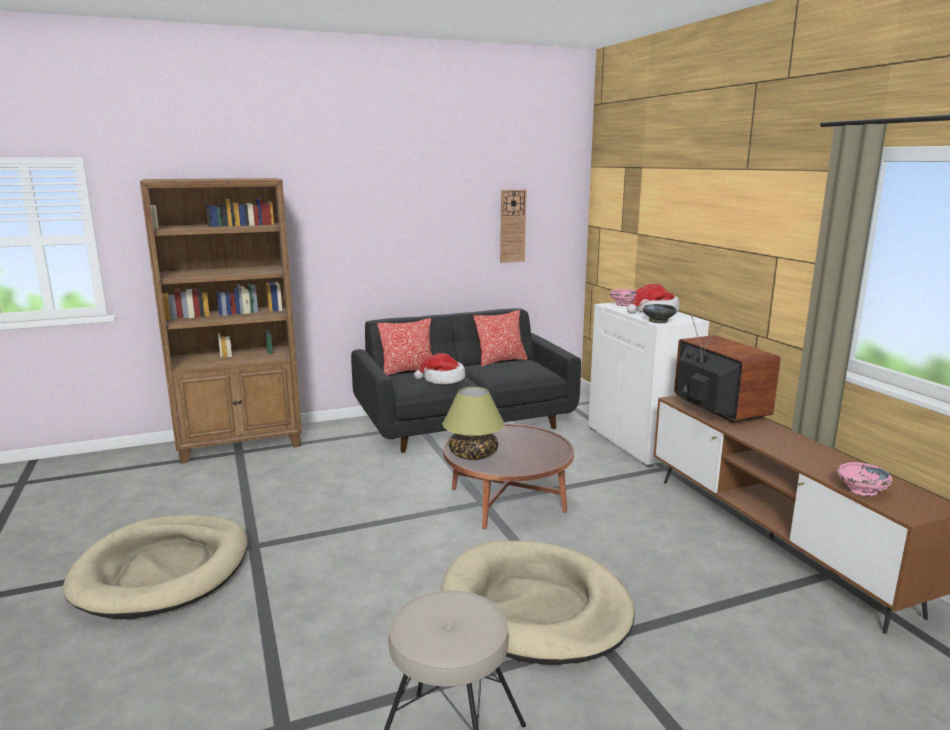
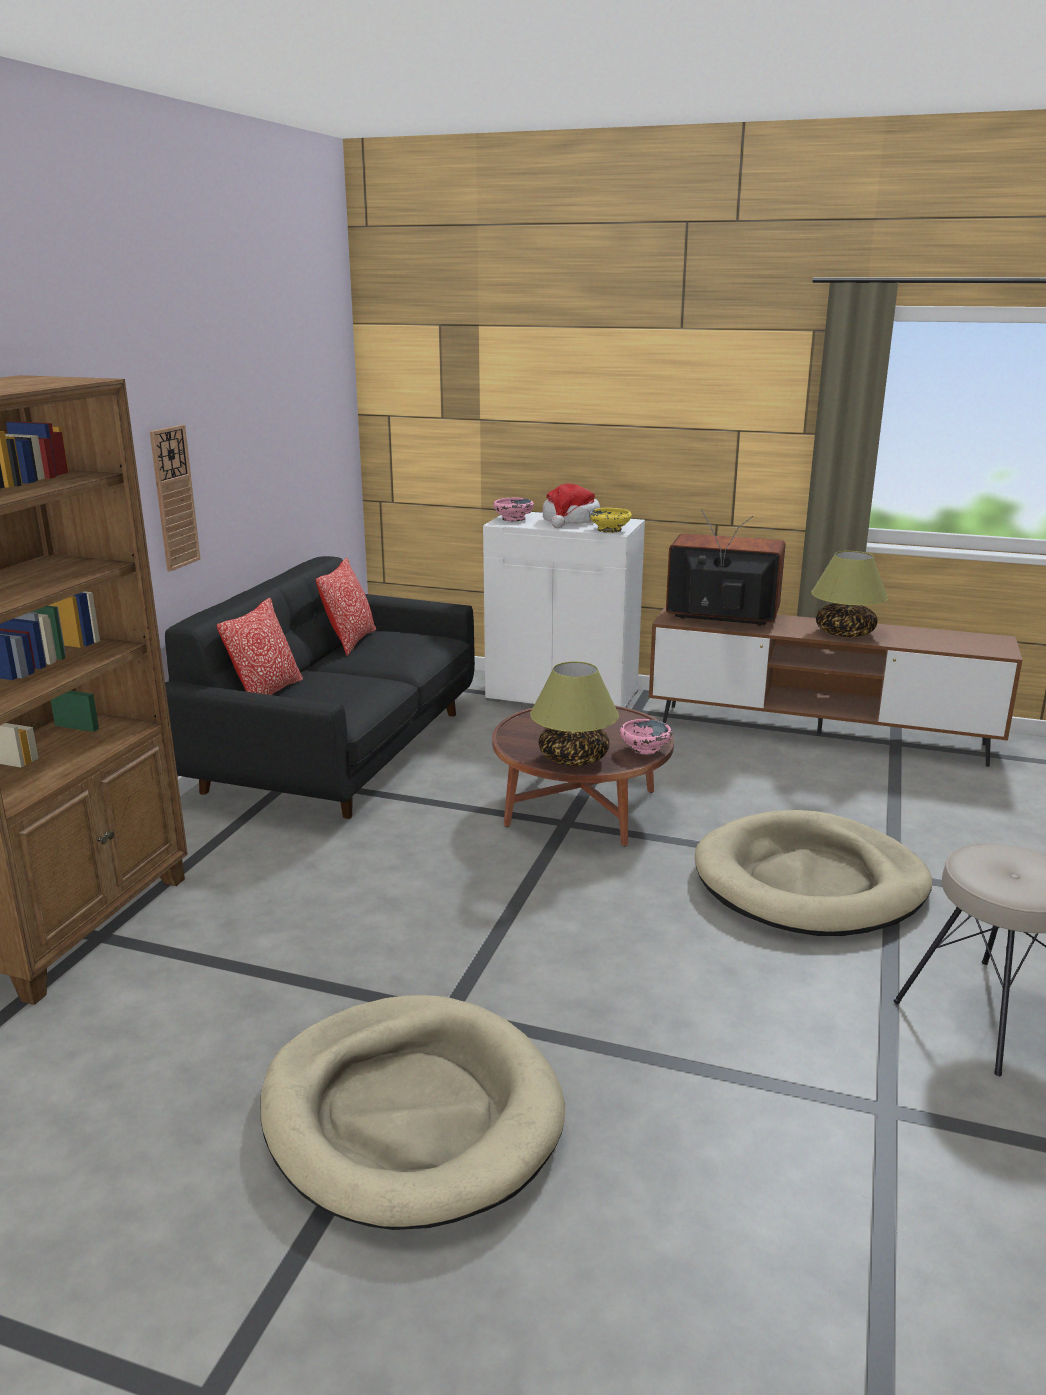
camera: 50 degrees left, 5 degrees up
hat [414,353,466,384] -> none
wall clock [500,189,527,263] -> wall clock moved to [150,425,201,572]
black bowl [643,304,677,323] -> yellow bowl [589,508,632,533]
pink bowl [838,462,892,497] -> pink bowl moved to [620,719,672,755]
none -> table lamp [811,551,888,637]

